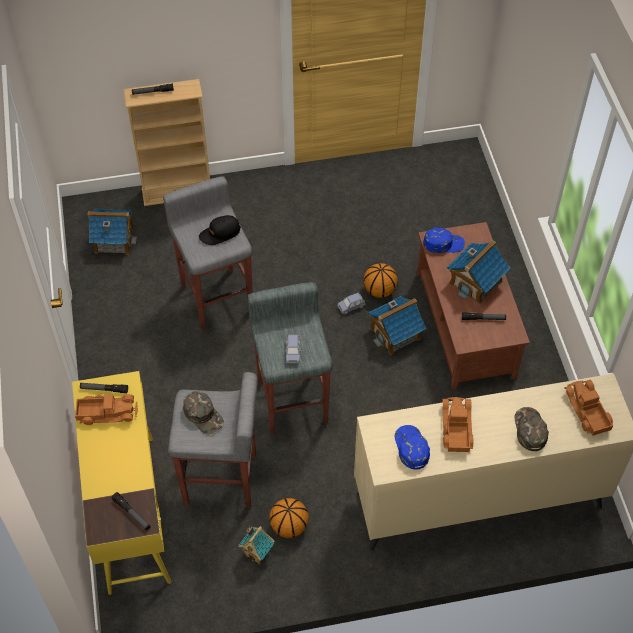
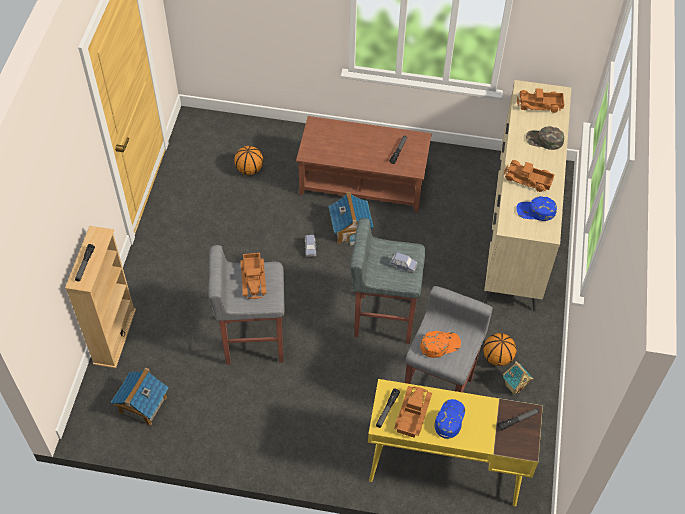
camera: 70 degrees left, 0 degrees up
green cap [183,391,224,434] -> orange cap [420,331,461,358]
black cap [199,215,241,245] -> toy truck [241,253,267,299]
basketball [363,263,398,298] -> basketball moved to [234,146,263,175]
blue cap [423,227,465,253] -> blue cap moved to [435,399,465,439]
toy house [447,240,510,304] -> none

